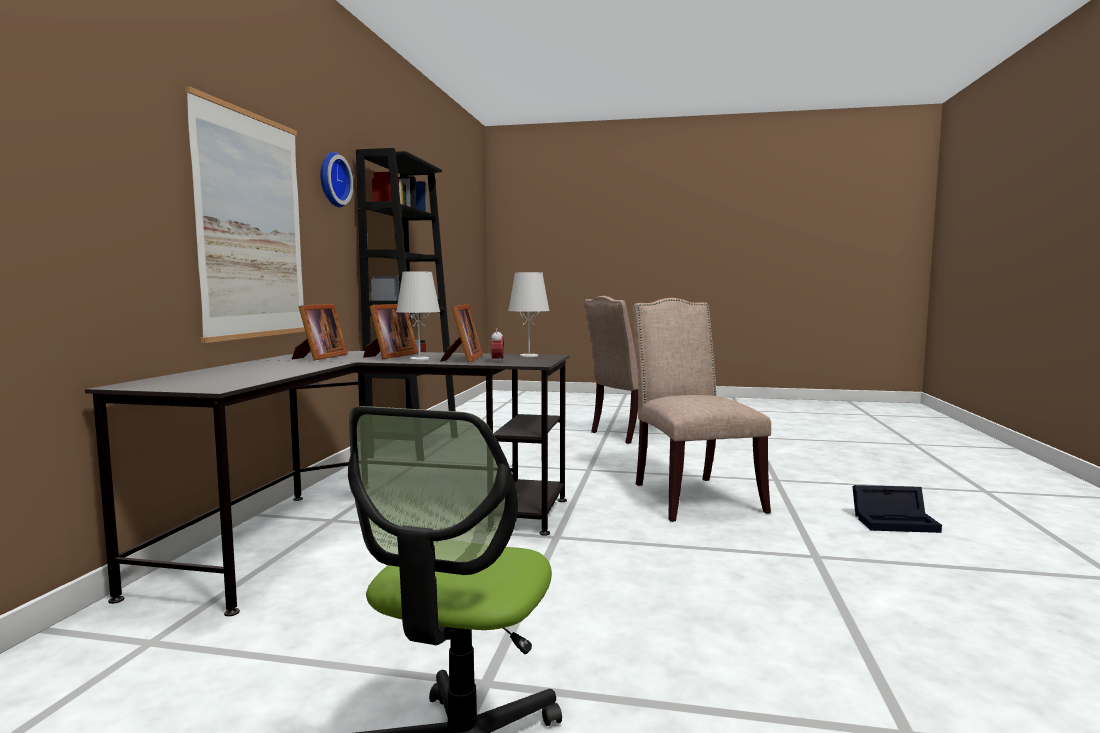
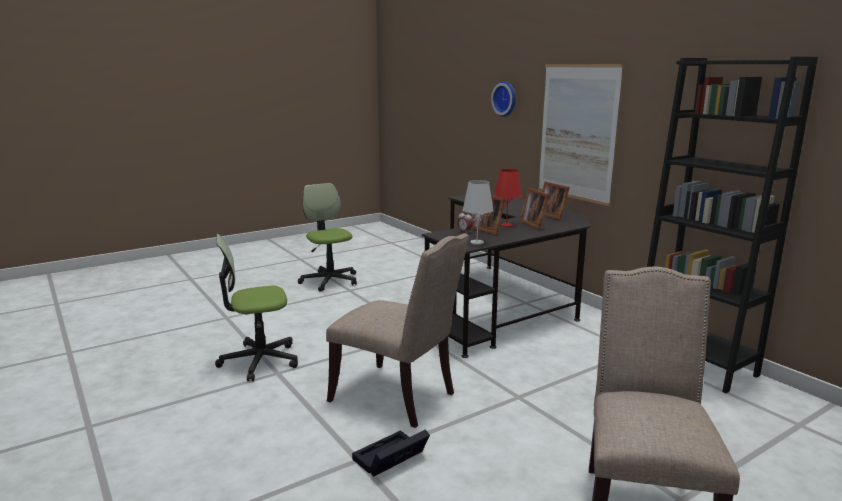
camera: 135 degrees right, 10 degrees up
wall clock [320,152,353,207] -> wall clock moved to [491,81,516,117]
white table lamp [396,271,440,361] -> red table lamp [494,169,522,227]
black storage box [852,485,942,533] -> black storage box moved to [352,429,430,477]
none -> office chair [215,234,298,381]

